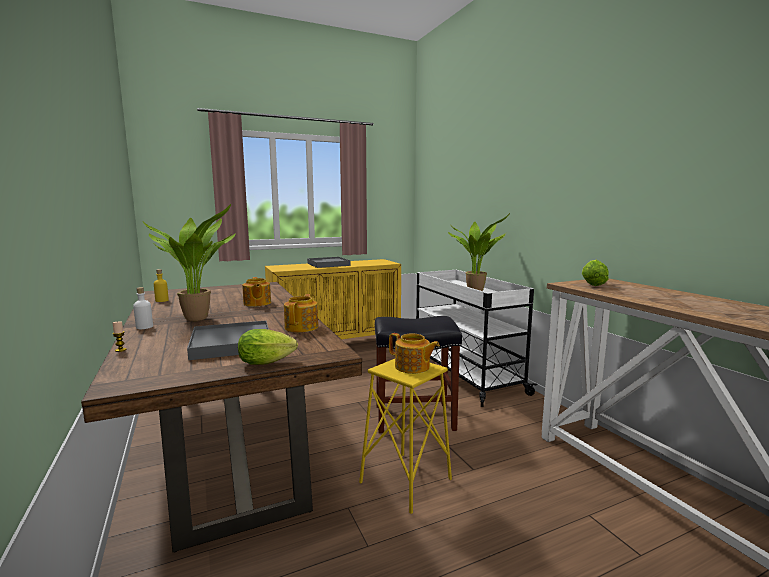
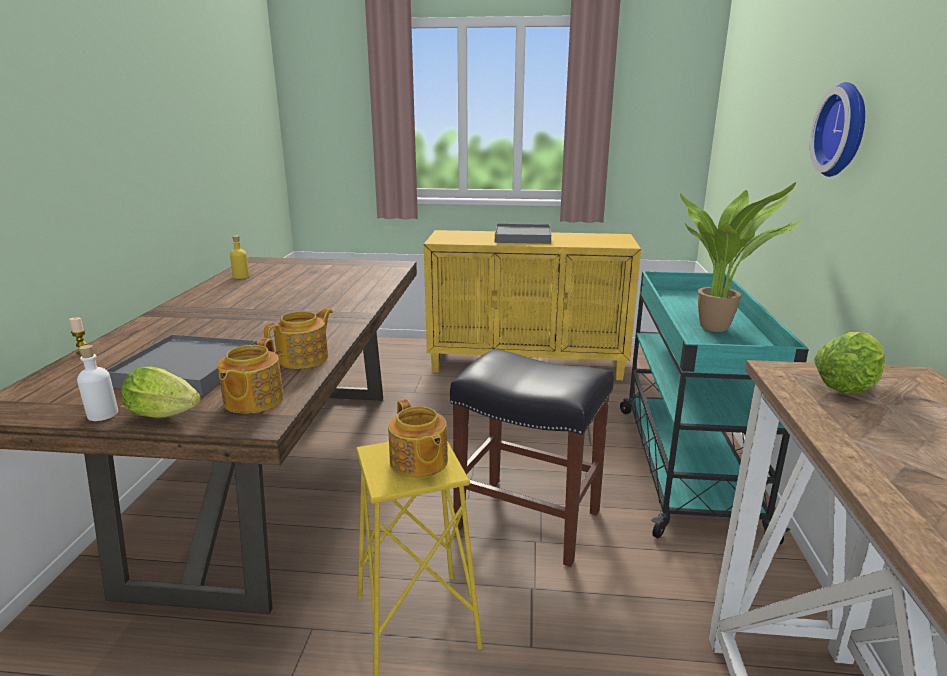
camera: 30 degrees right, 10 degrees up
white bottle [133,287,153,329] -> white bottle moved to [77,345,118,421]
potted plant [143,204,236,321] -> none
teapot [242,277,271,307] -> teapot moved to [217,338,284,413]
white cart [416,270,537,407] -> turquoise cart [620,271,809,545]
none -> wall clock [810,82,865,177]

